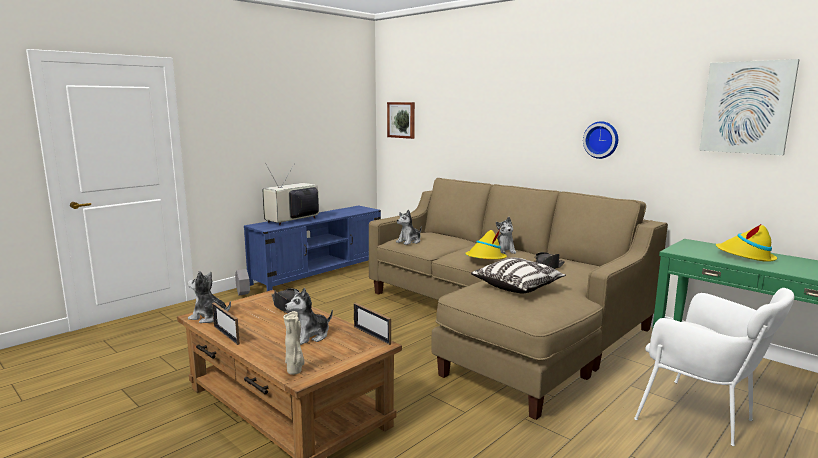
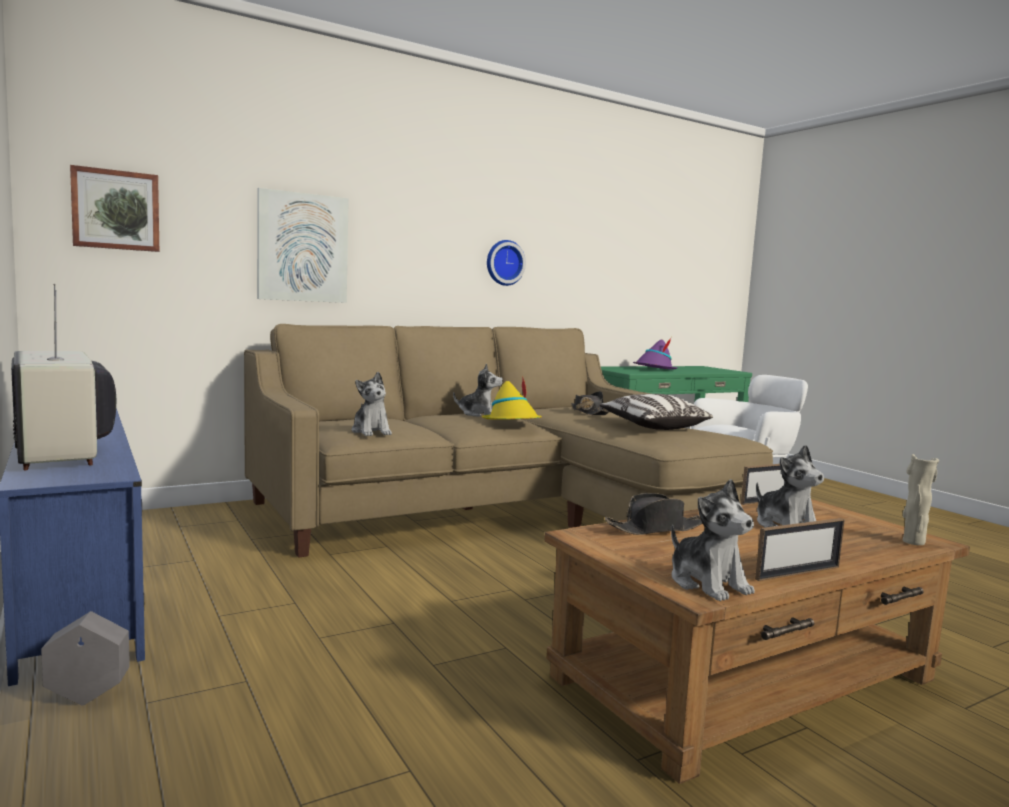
camera: 75 degrees left, 5 degrees down
plush toy [188,271,231,323] -> plush toy turned 60 degrees counterclockwise [671,479,755,601]
picture [699,59,800,155] -> picture moved to [257,188,349,303]
yellow hat [716,224,777,262] -> purple hat [633,337,678,370]

